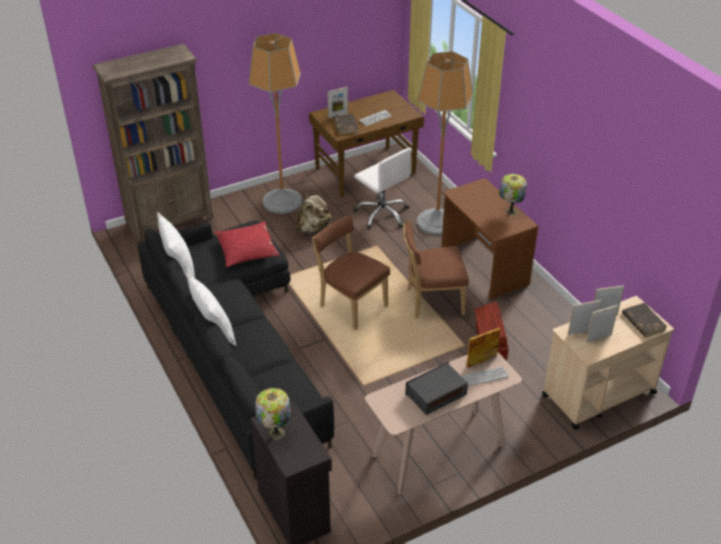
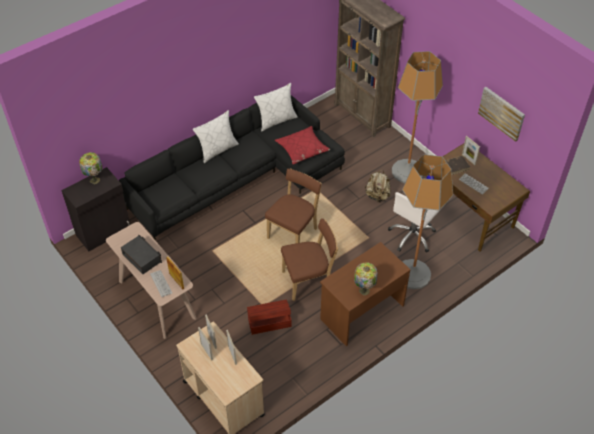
camera: 80 degrees right, 10 degrees up
brown chair [403,220,469,319] -> brown chair turned 90 degrees clockwise [281,218,338,301]
brown book [622,303,667,337] -> none
none -> picture [478,87,525,142]

